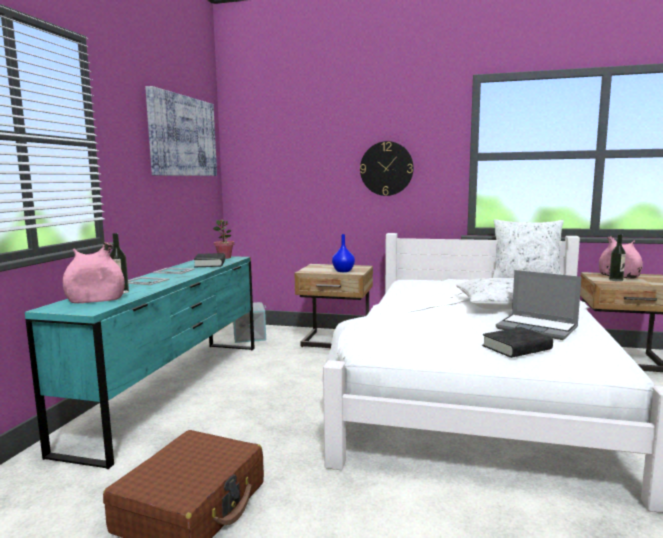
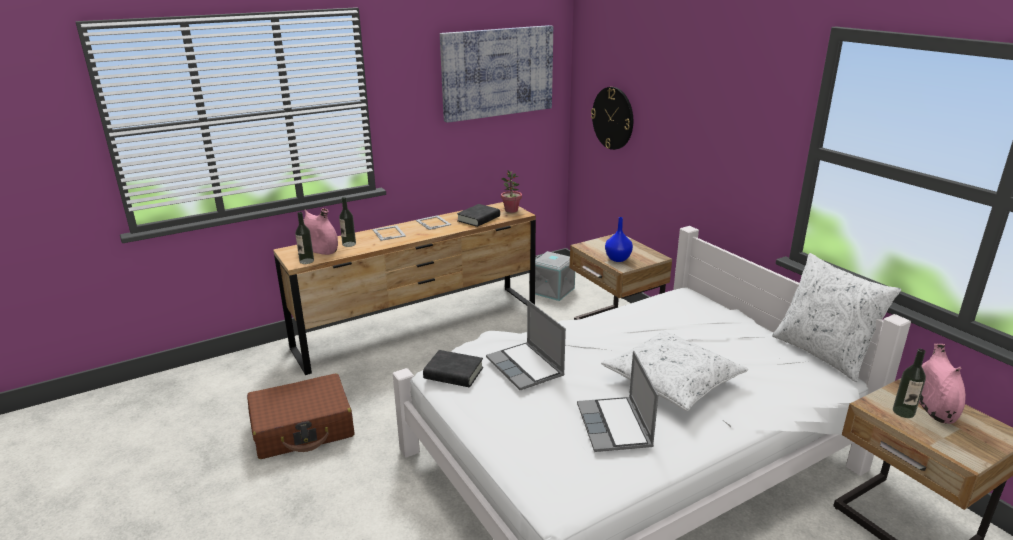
camera: 45 degrees right, 15 degrees up
turquoise dresser [25,256,255,469] -> brown dresser [273,202,536,375]
wall clock [360,141,414,196] -> wall clock moved to [591,87,633,150]
black book [482,327,553,358] -> black book moved to [423,350,483,387]
none -> bottle [295,212,314,264]
none -> laptop [486,300,566,390]

